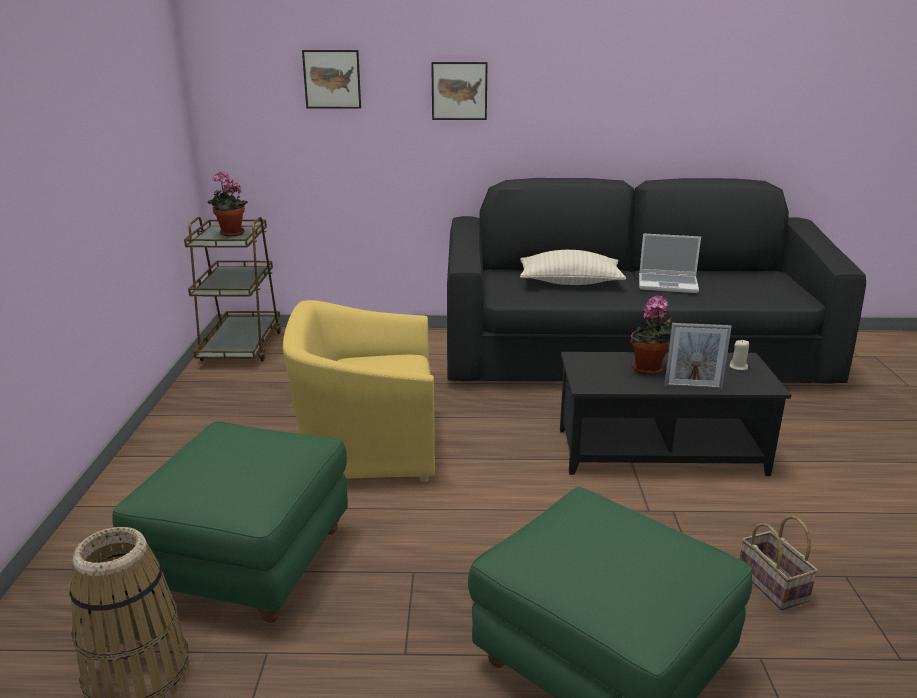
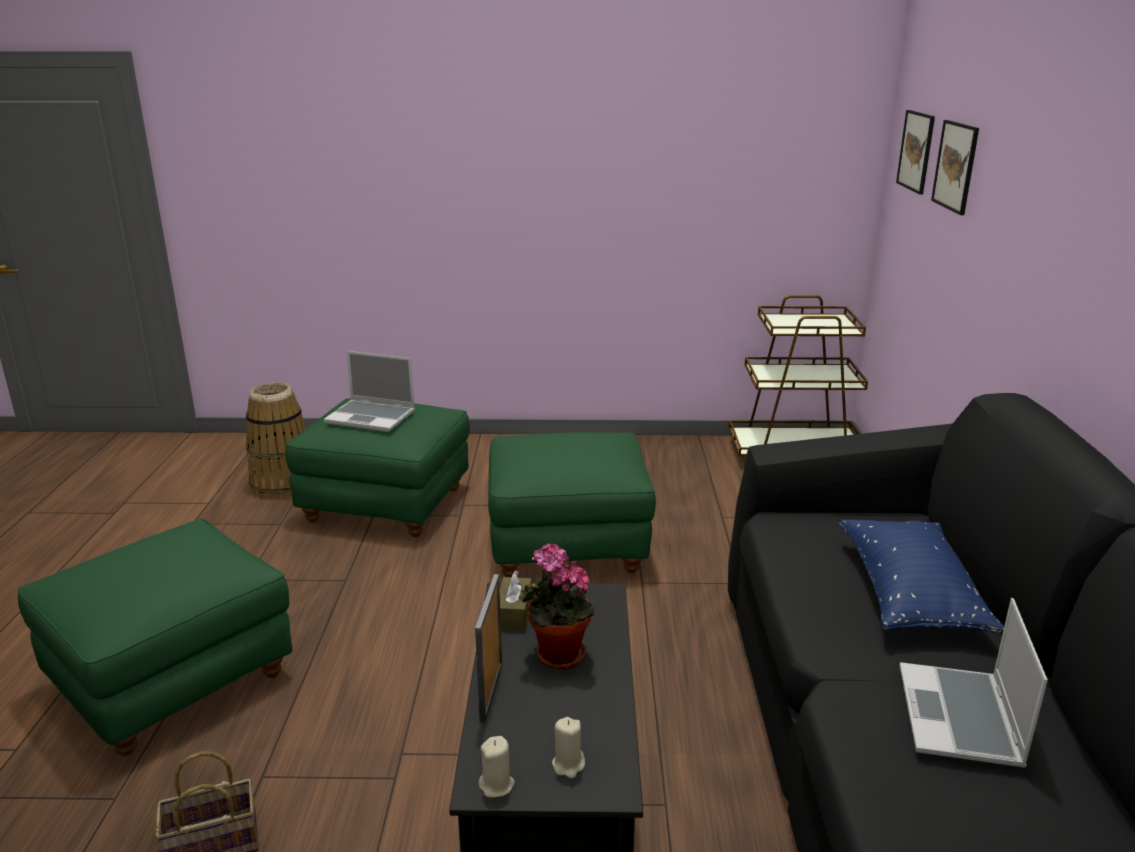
camera: 90 degrees right, 0 degrees up
potted plant [208,171,248,237] -> none
yellow armchair [283,300,435,482] -> green ottoman [488,432,656,577]
picture [431,62,488,120] -> picture moved to [896,110,935,195]
beige pillow [520,250,626,285] -> blue pillow [839,520,1004,633]
none -> laptop [324,351,415,432]
none -> beige candle [479,736,515,798]
none -> brown tissue box [500,570,532,630]

